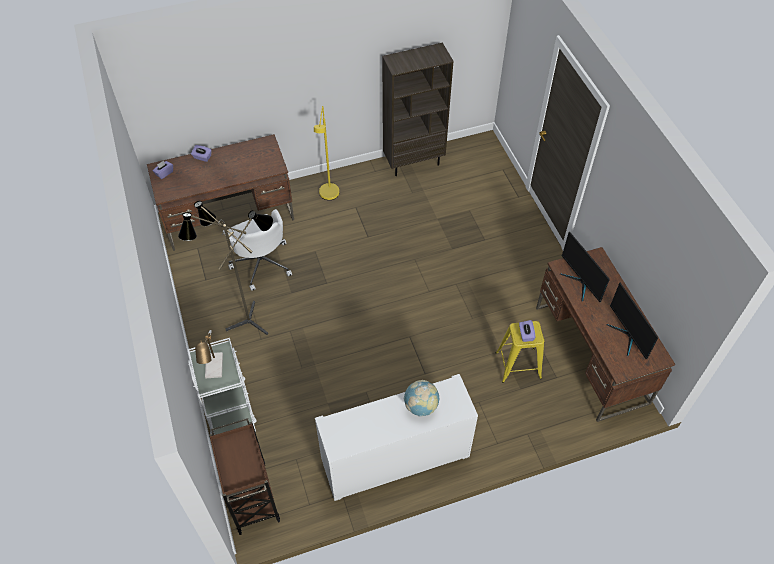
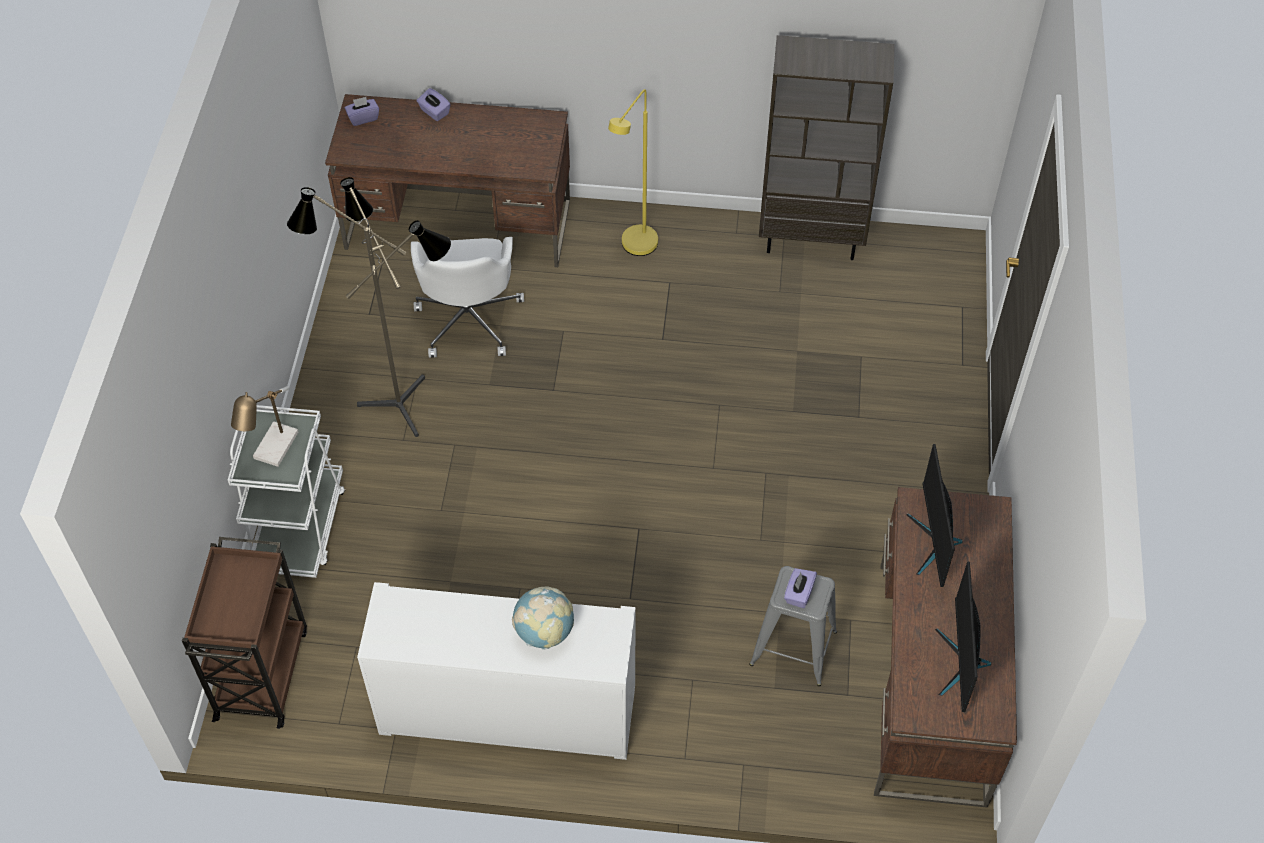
camera: 25 degrees right, 0 degrees up
yellow stool [495,321,544,383] -> grey stool [749,566,837,686]

